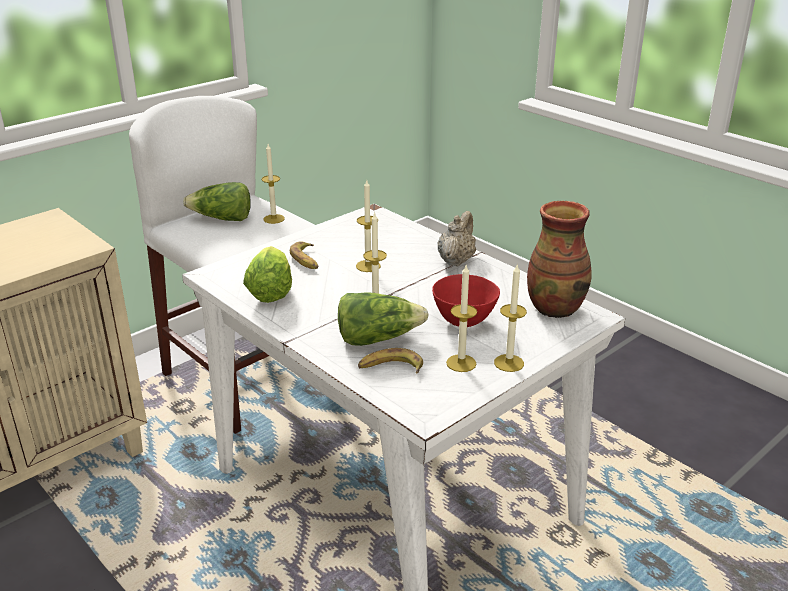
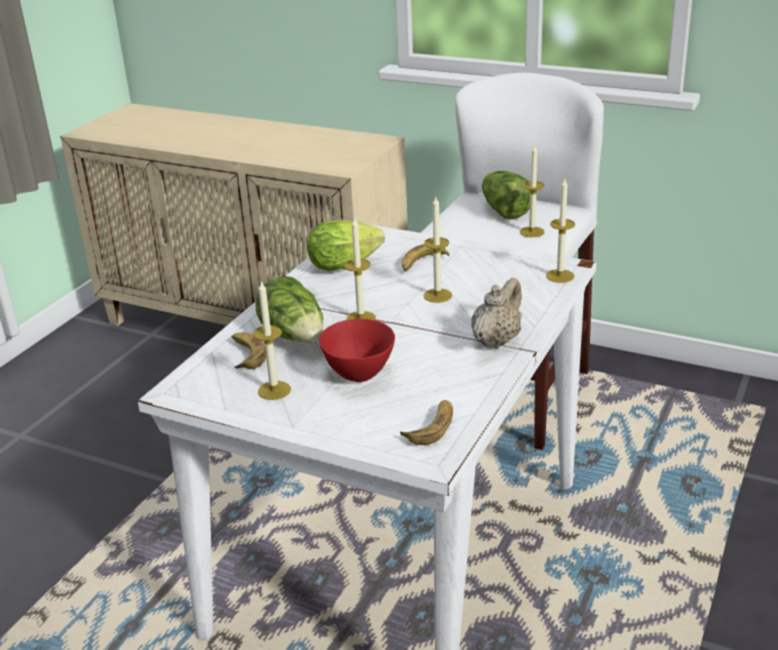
camera: 70 degrees right, 0 degrees up
beige teapot [438,211,476,267] -> beige teapot turned 60 degrees counterclockwise [471,278,522,349]
candle [494,265,527,372] -> candle moved to [546,178,575,283]
vase [527,201,592,318] -> banana [400,400,453,445]

